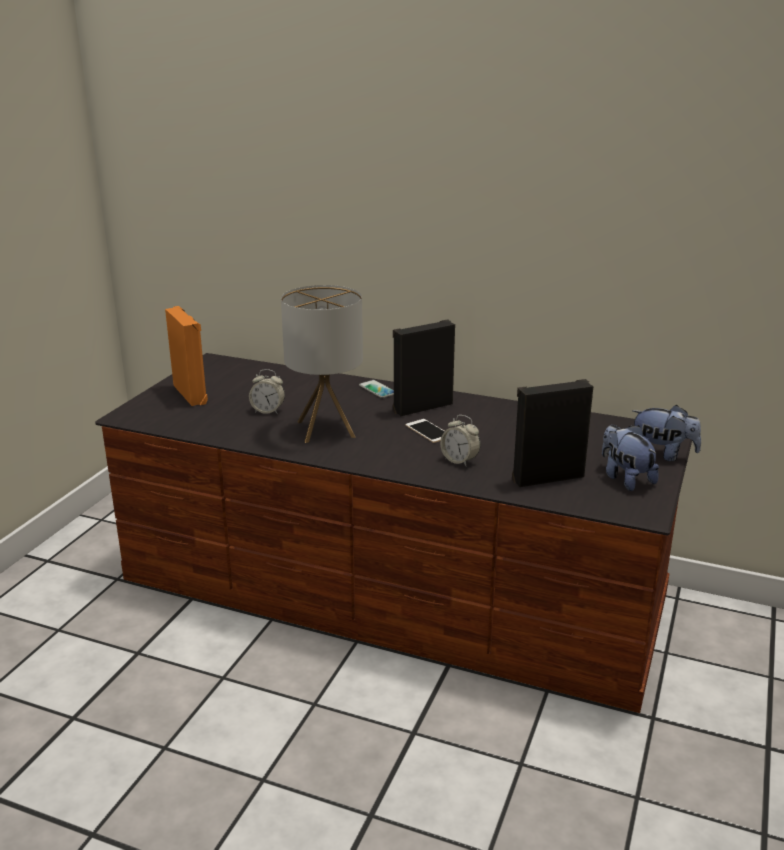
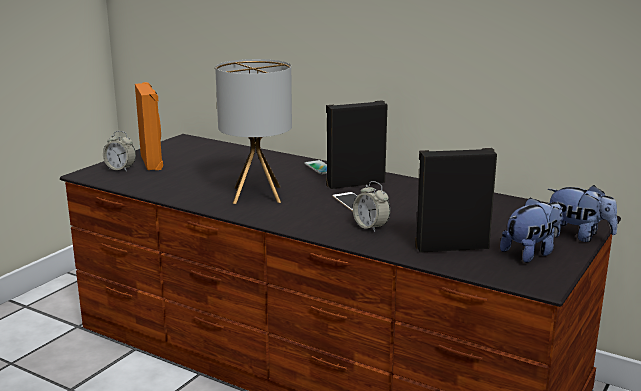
camera: 10 degrees right, 5 degrees down
alarm clock [249,369,285,414] -> alarm clock moved to [103,131,136,172]
plush toy [602,425,659,491] -> plush toy turned 75 degrees clockwise [500,197,563,263]

